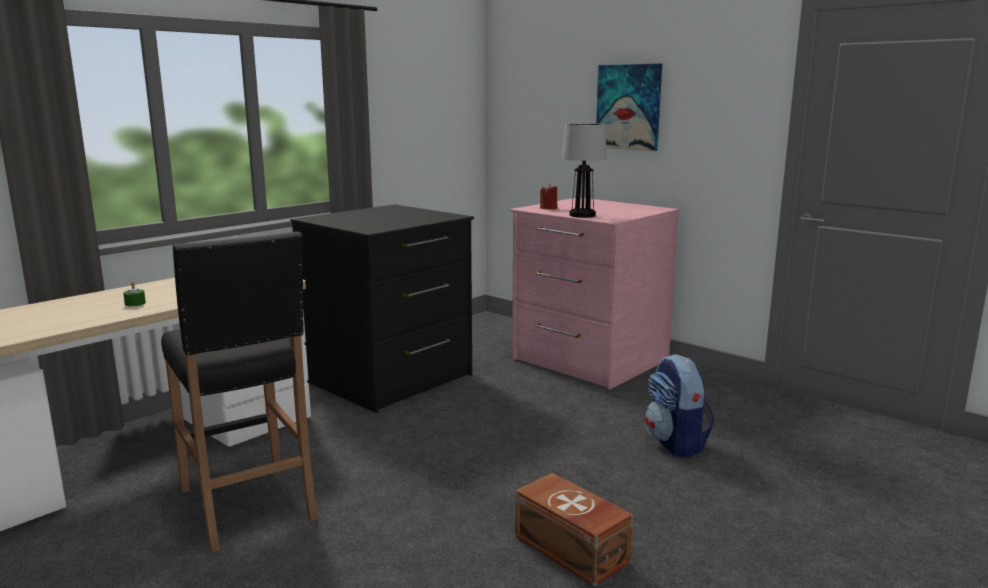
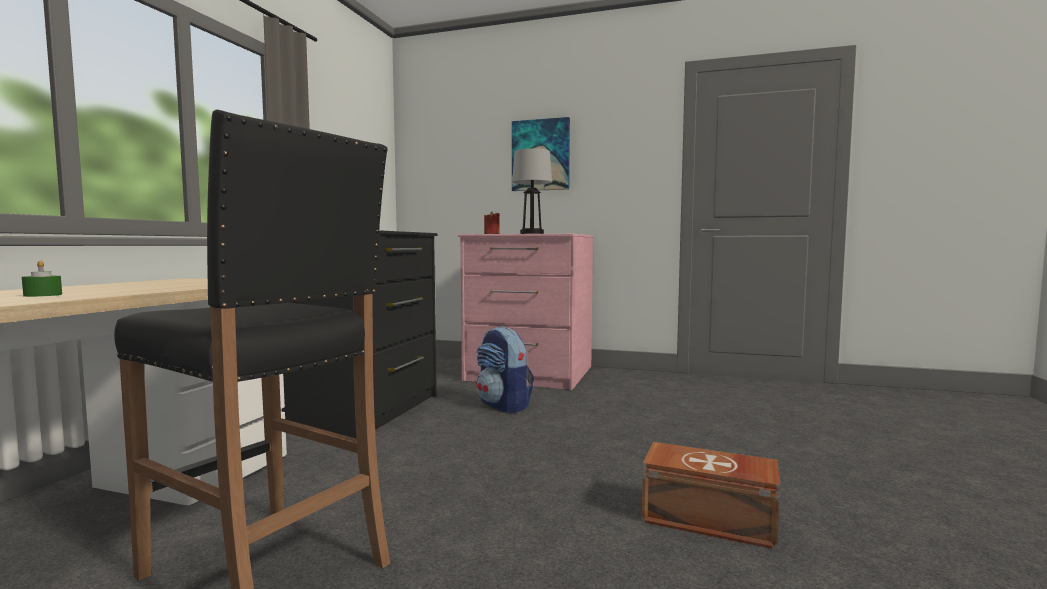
camera: 25 degrees left, 10 degrees down
backpack [645,354,714,458] -> backpack moved to [477,326,534,413]

